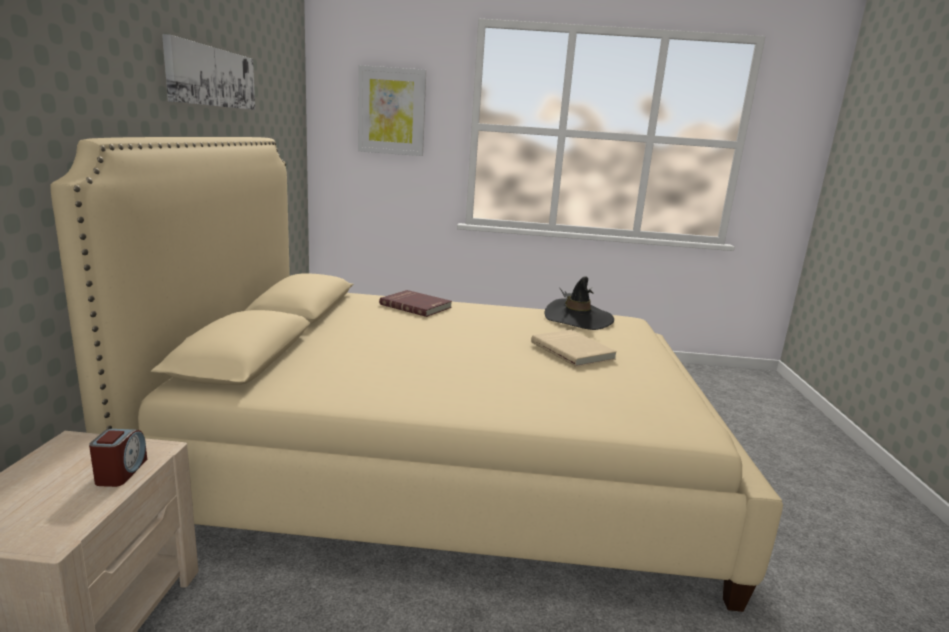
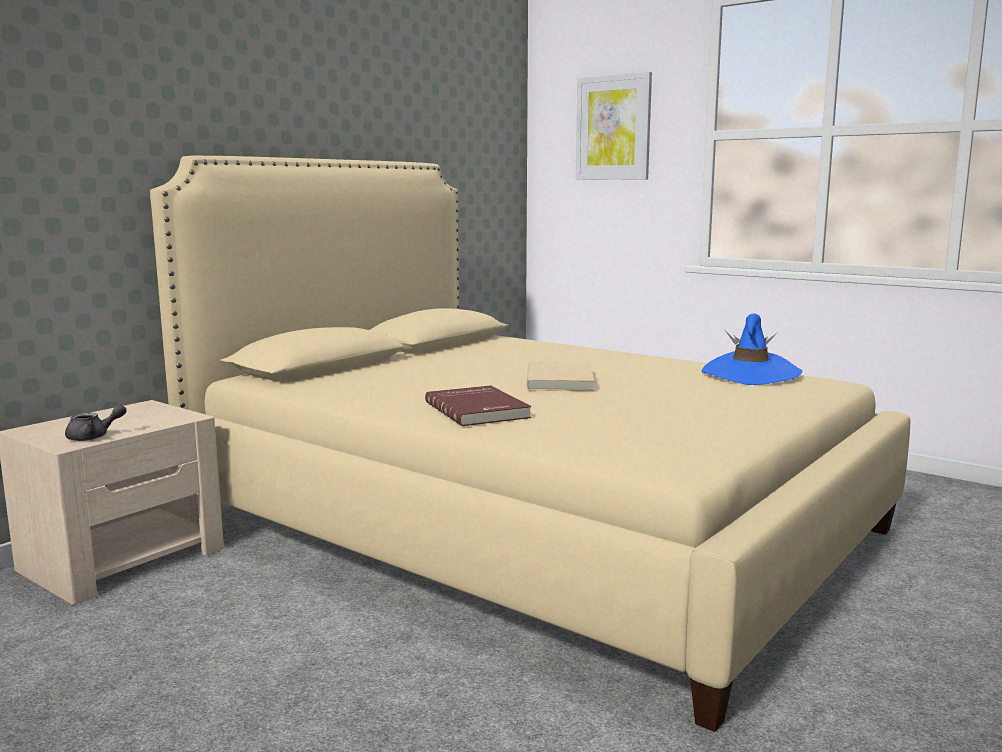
camera: 35 degrees right, 5 degrees down
alarm clock [89,429,147,487] -> none
picture [162,34,255,110] -> none
red book [379,290,452,317] -> red book moved to [425,385,531,426]
beige book [531,330,617,367] -> beige book moved to [527,362,594,391]
black hat [545,276,614,330] -> blue hat [701,314,802,385]
none -> grey teapot [65,404,127,441]

